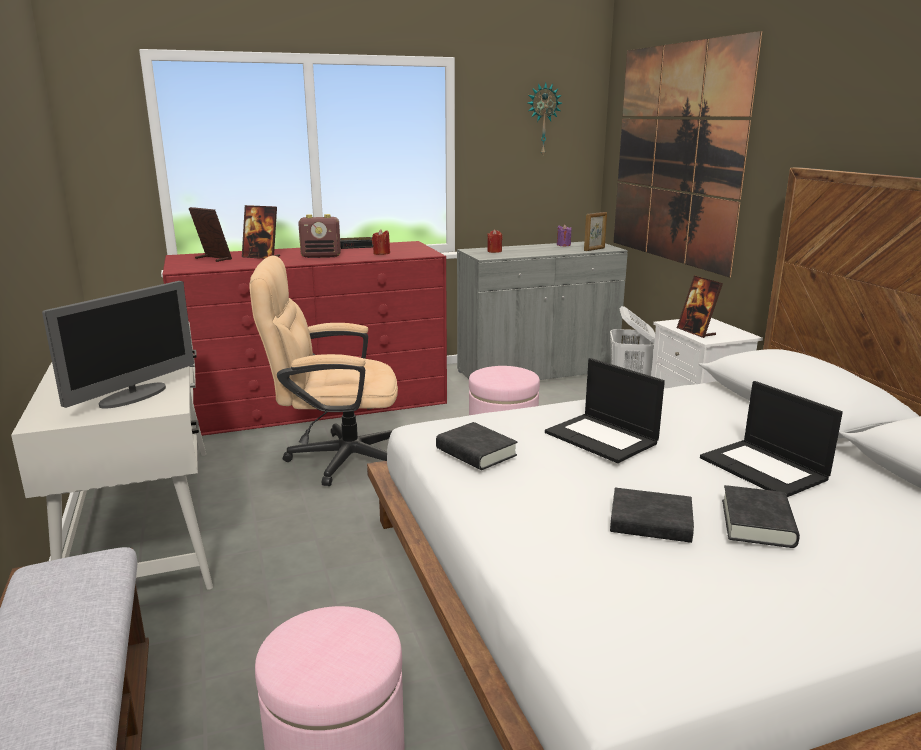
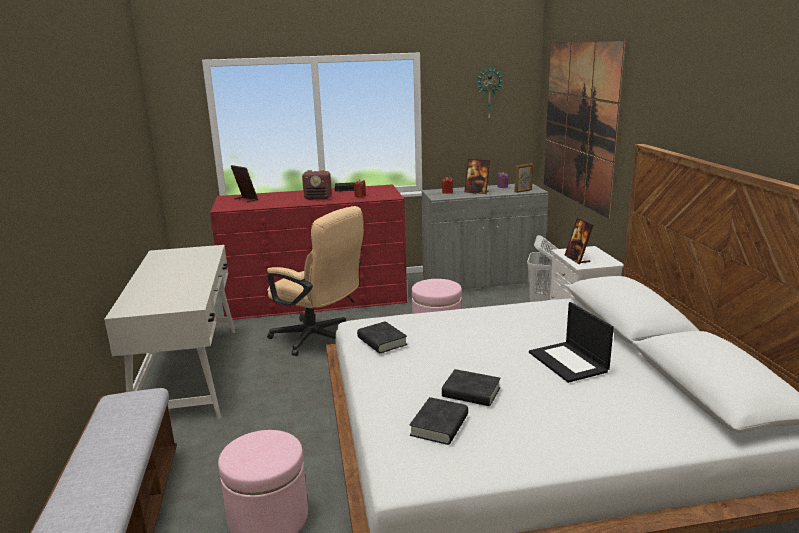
camera: 10 degrees right, 0 degrees up
monitor [42,281,194,409] -> none
picture frame [242,205,280,259] -> picture frame moved to [464,159,490,194]
beige office chair [249,255,398,486] -> beige office chair turned 150 degrees counterclockwise [267,206,364,356]
laptop [545,358,665,463] -> none
black book [722,485,800,548] -> black book moved to [410,397,468,445]

